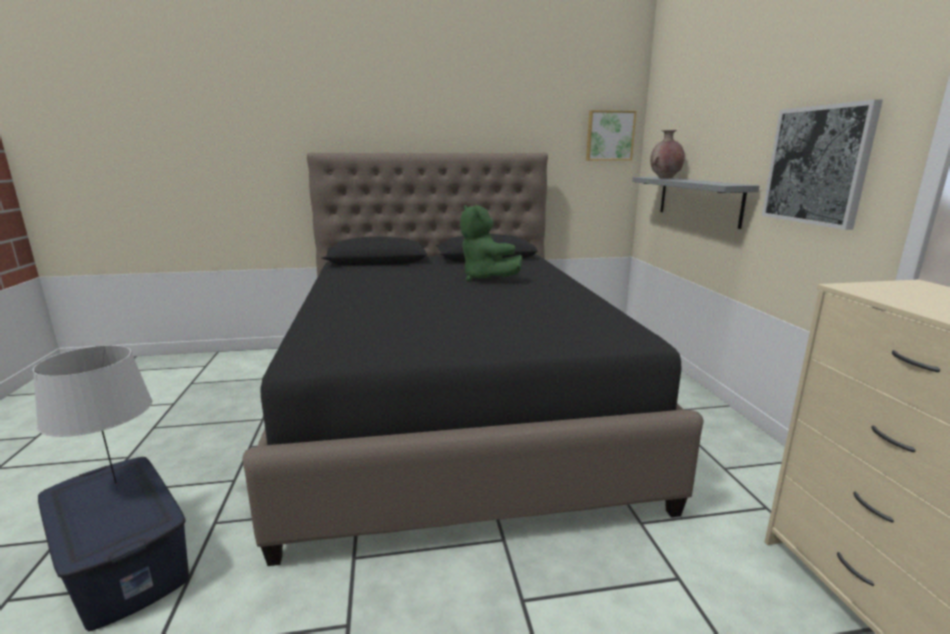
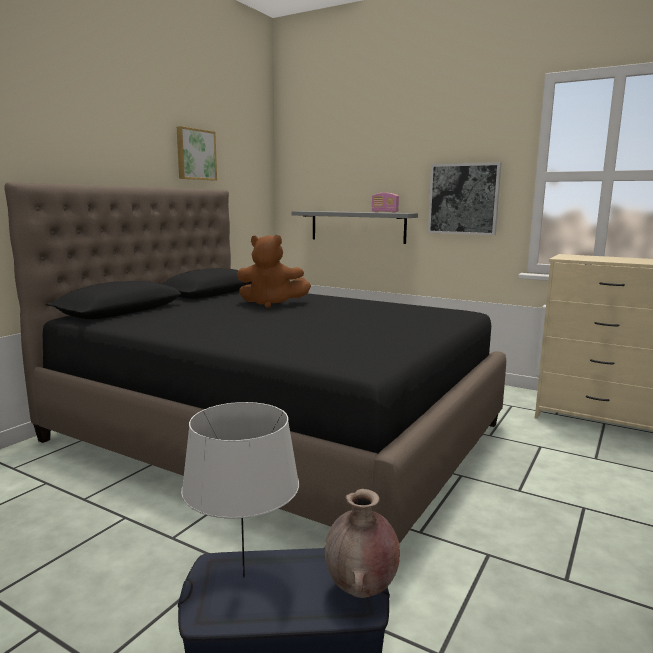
camera: 50 degrees left, 5 degrees down
green plush toy [460,205,523,282] -> brown plush toy [237,235,311,308]
picture [586,110,636,161] -> picture moved to [177,126,217,180]
brown vase [650,130,685,178] -> brown vase moved to [325,489,400,598]
none -> radio [372,193,399,213]

